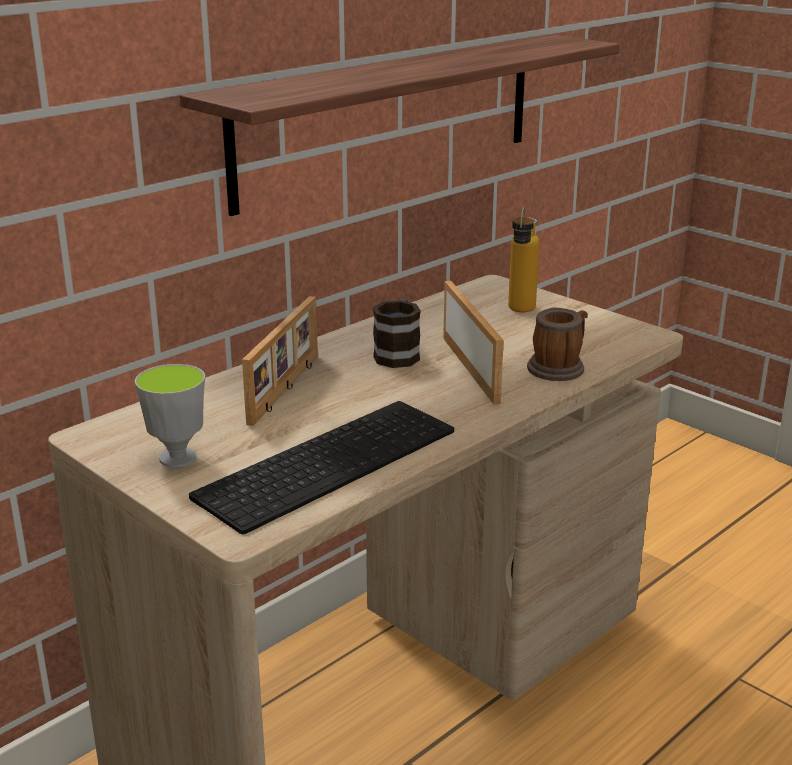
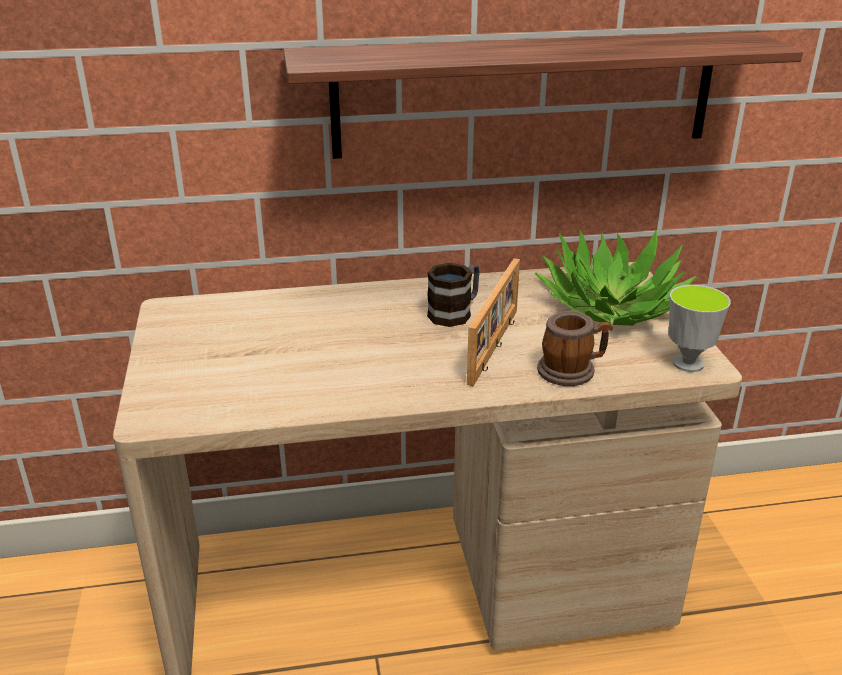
camera: 35 degrees right, 5 degrees up
cup [135,364,205,468] -> cup moved to [669,285,731,372]
keyboard [189,401,454,534] -> none
picture frame [242,296,318,426] -> none
bottle [508,207,540,312] -> potted plant [534,230,697,326]

